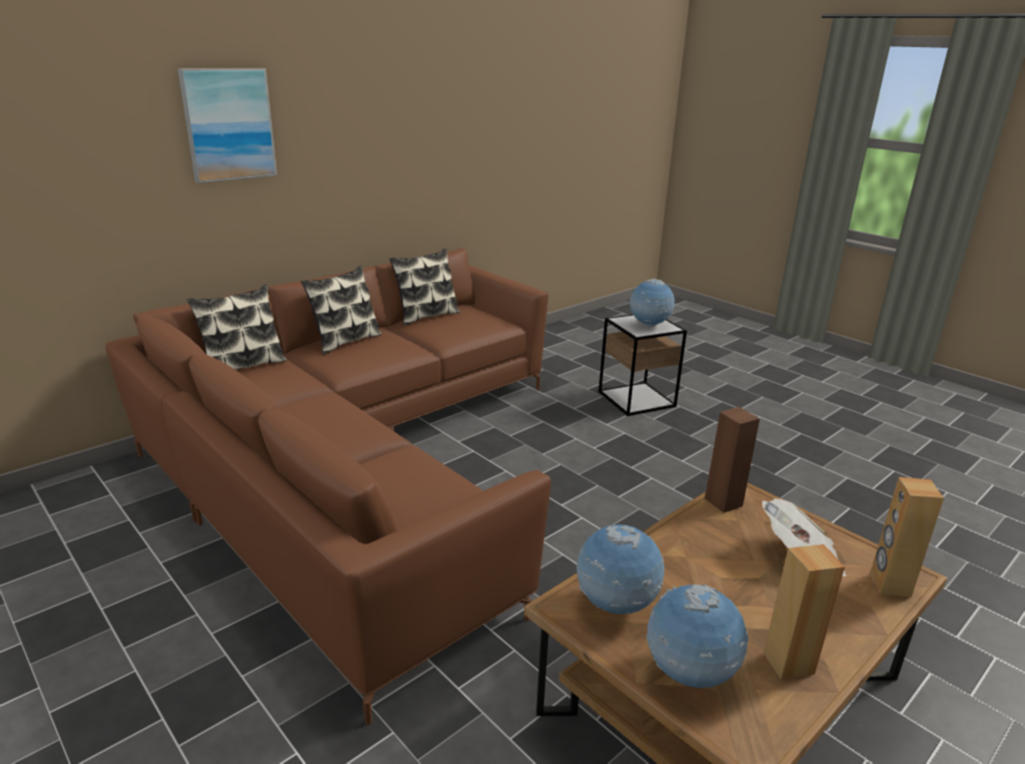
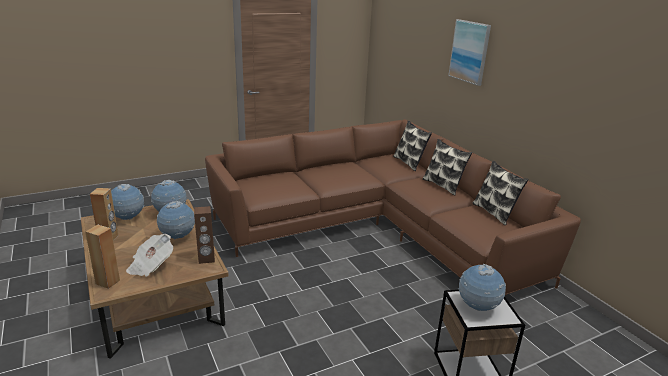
camera: 105 degrees right, 0 degrees up
none -> globe [157,201,195,239]

